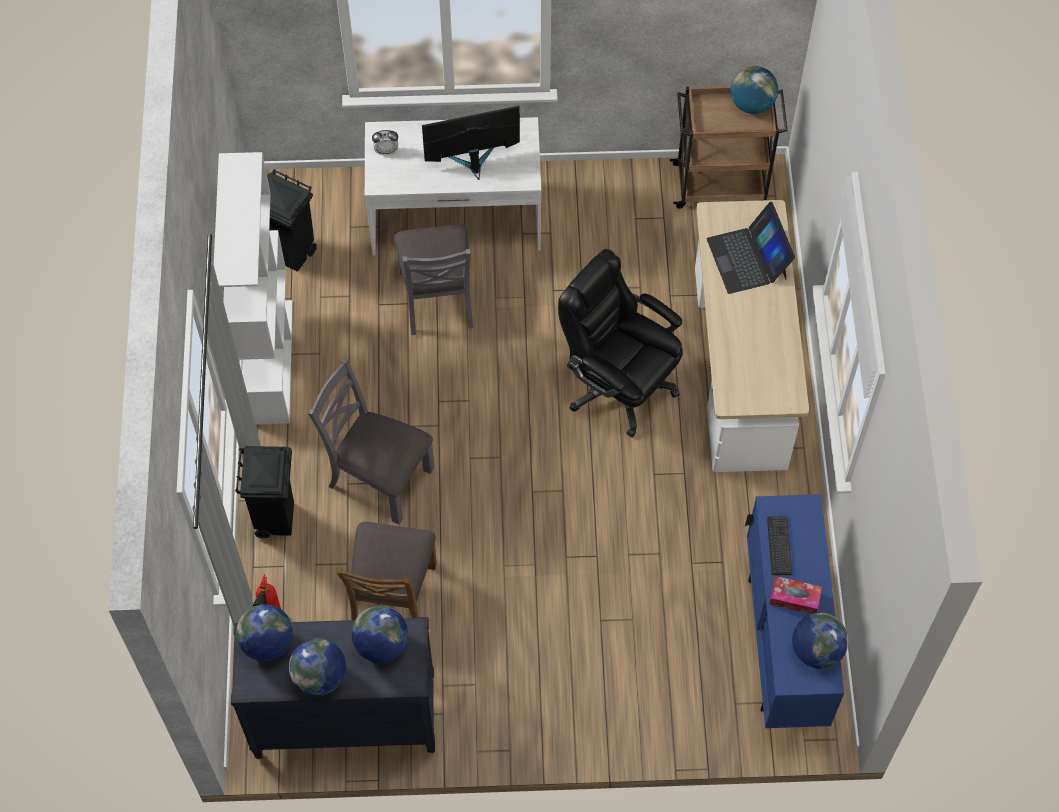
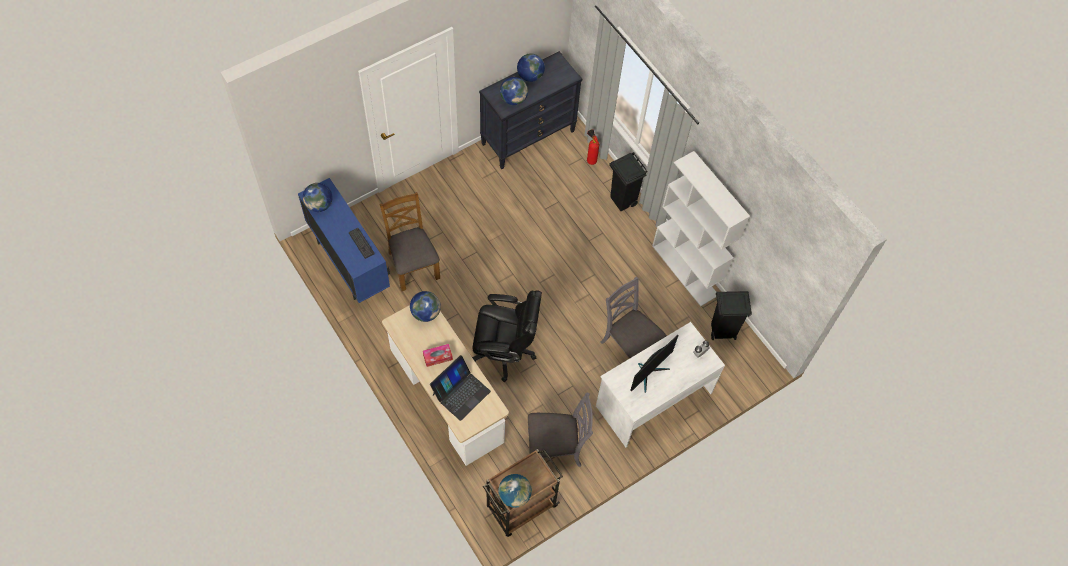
camera: 145 degrees right, 0 degrees up
globe [236,604,293,661] -> globe moved to [410,291,441,322]
grey chair [308,358,434,525] -> grey chair moved to [528,393,593,467]
brown chair [336,522,437,620] -> brown chair moved to [379,192,440,291]
laptop [707,202,795,294] -> laptop turned 90 degrees clockwise [430,355,491,421]
tissue box [769,576,822,614] -> tissue box moved to [423,344,453,367]

